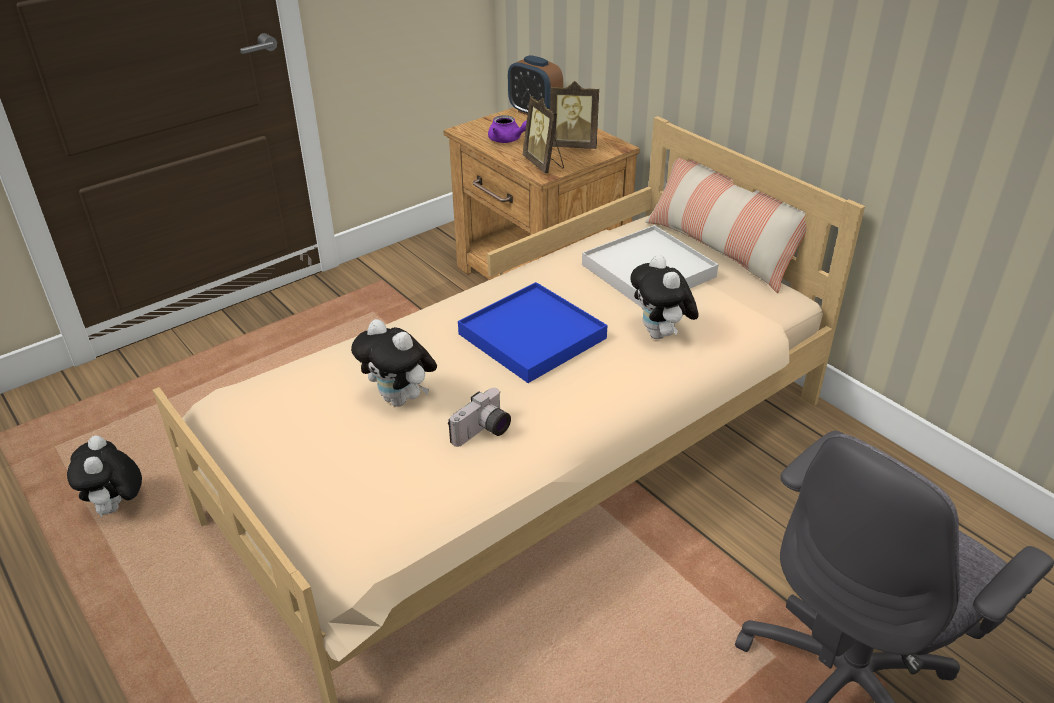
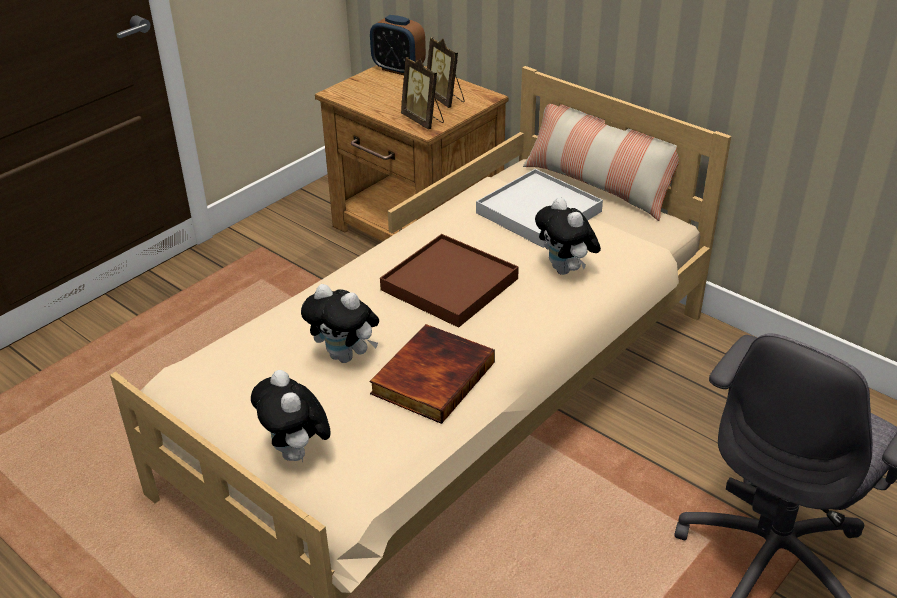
camera: 10 degrees left, 0 degrees up
plush toy [67,435,142,517] -> plush toy moved to [251,370,331,462]
camera [448,388,511,447] -> book [370,324,495,424]
blue tray [458,282,608,383] -> brown tray [380,234,519,328]
purple teapot [488,115,527,143] -> none
picture frame [550,81,599,149] -> picture frame turned 60 degrees clockwise [427,37,465,108]

